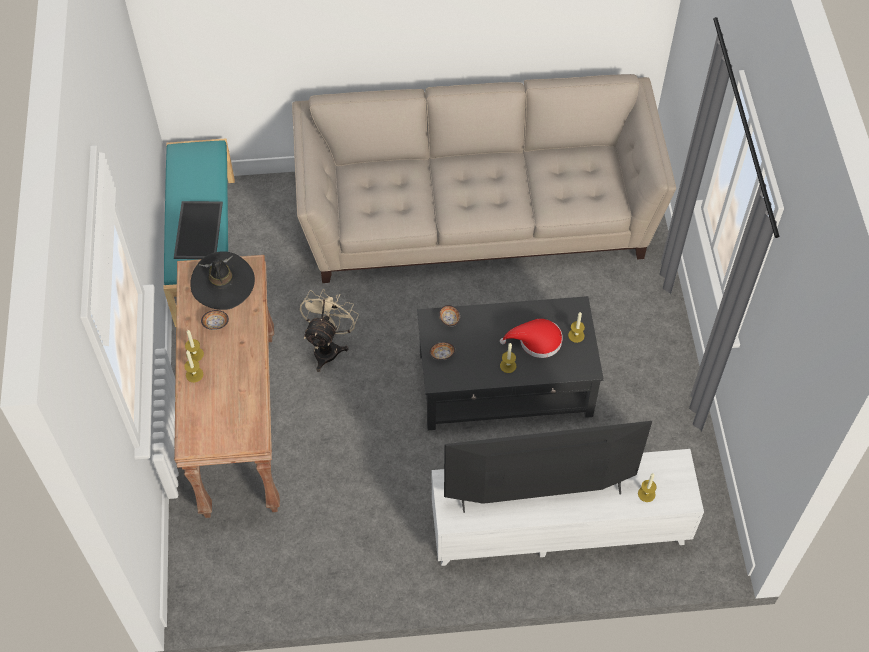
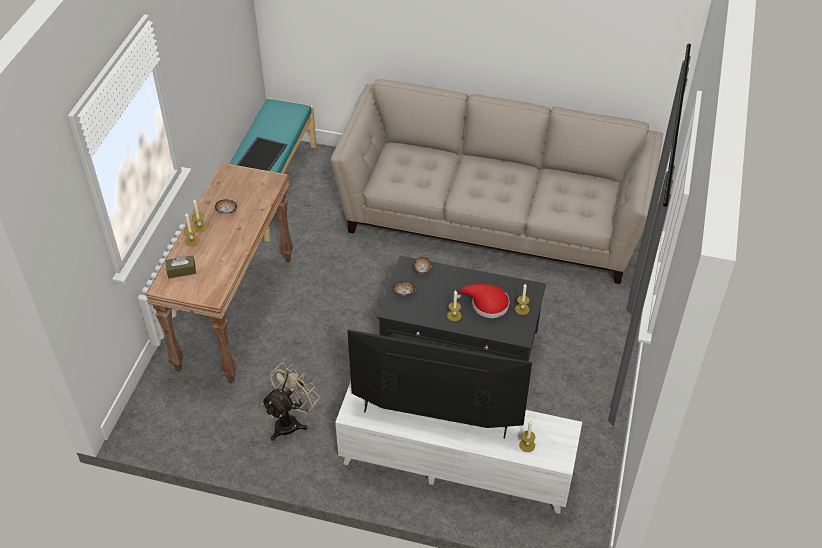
camera: 20 degrees right, 10 degrees down
black hat [190,251,255,310] -> none
beige fan [300,289,359,372] -> beige fan moved to [261,363,320,441]
none -> brown tissue box [165,256,196,278]

